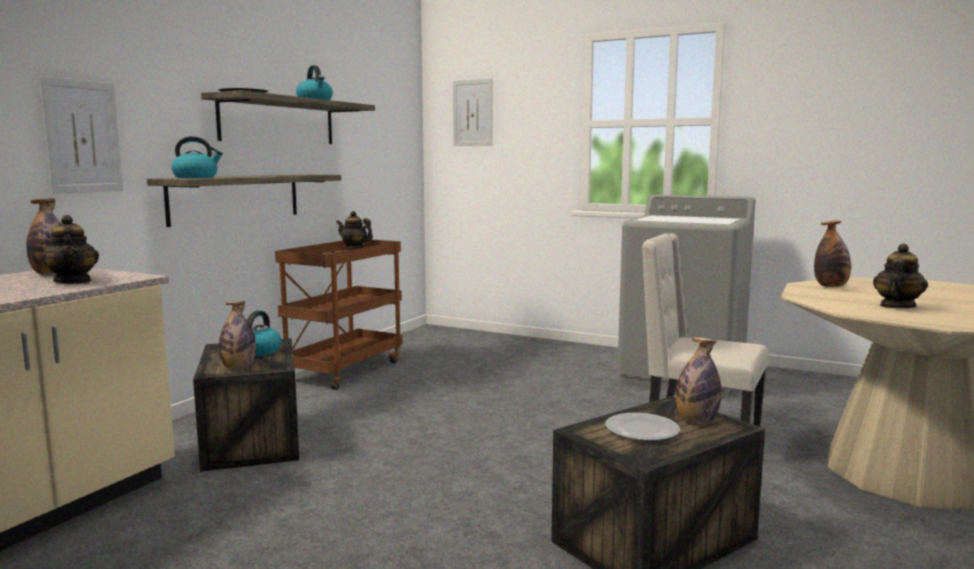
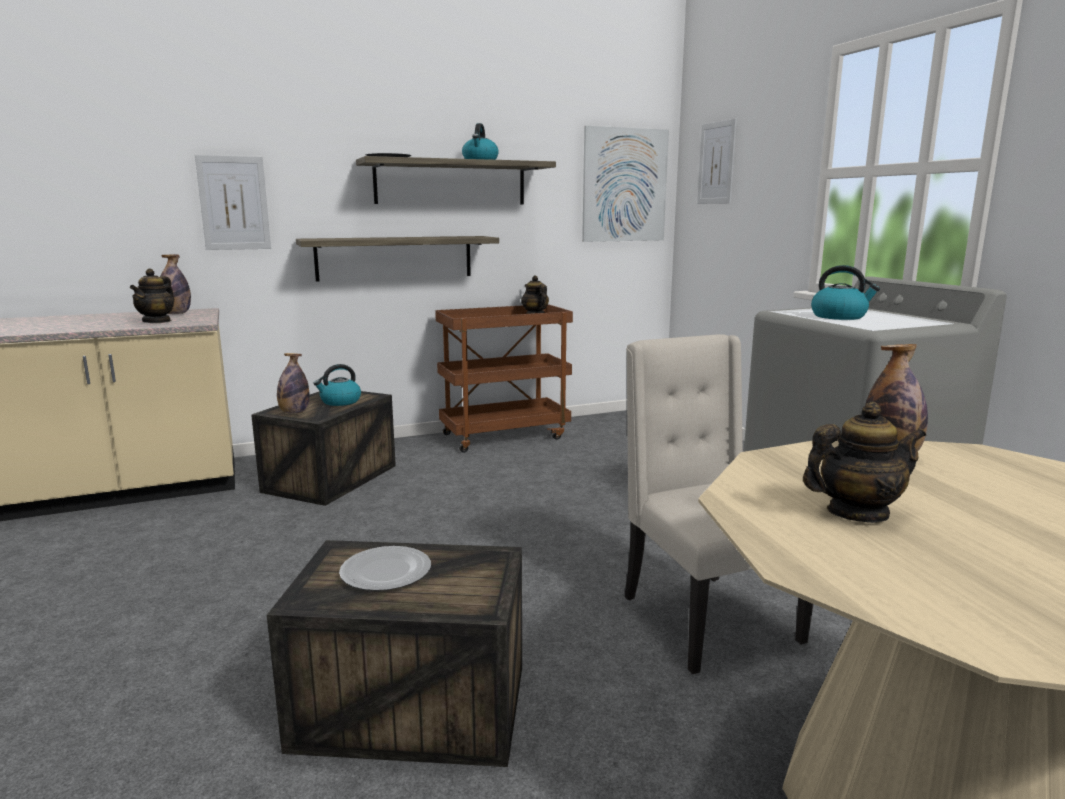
camera: 40 degrees right, 5 degrees up
kettle [171,136,223,178] -> kettle moved to [811,265,880,320]
bottle [675,337,721,424] -> none
none -> picture [582,126,669,242]

